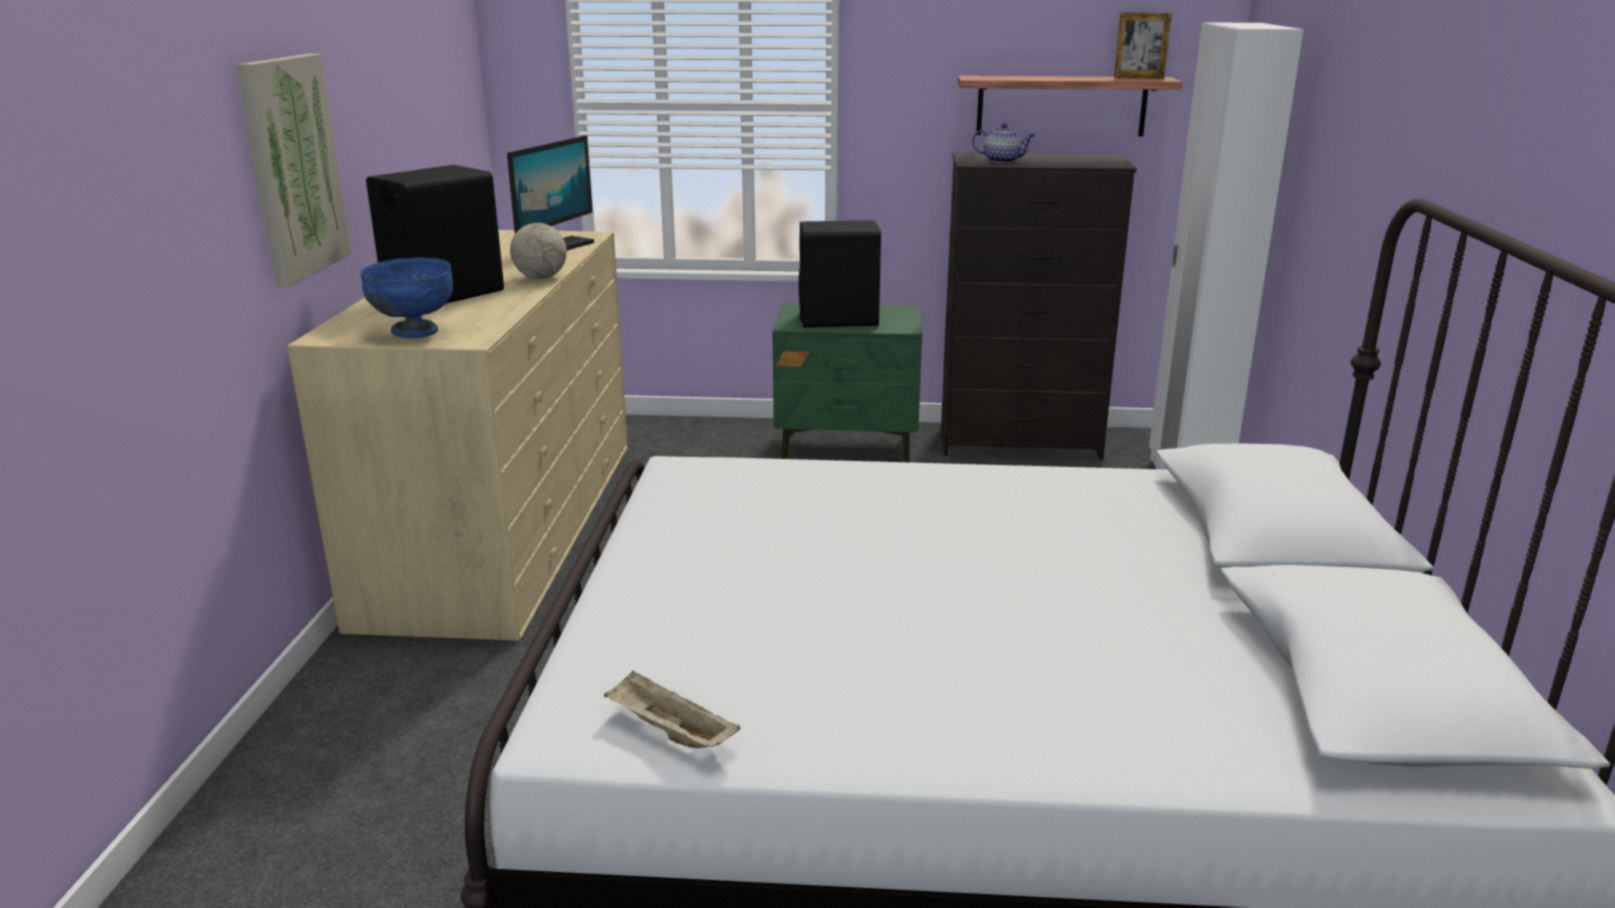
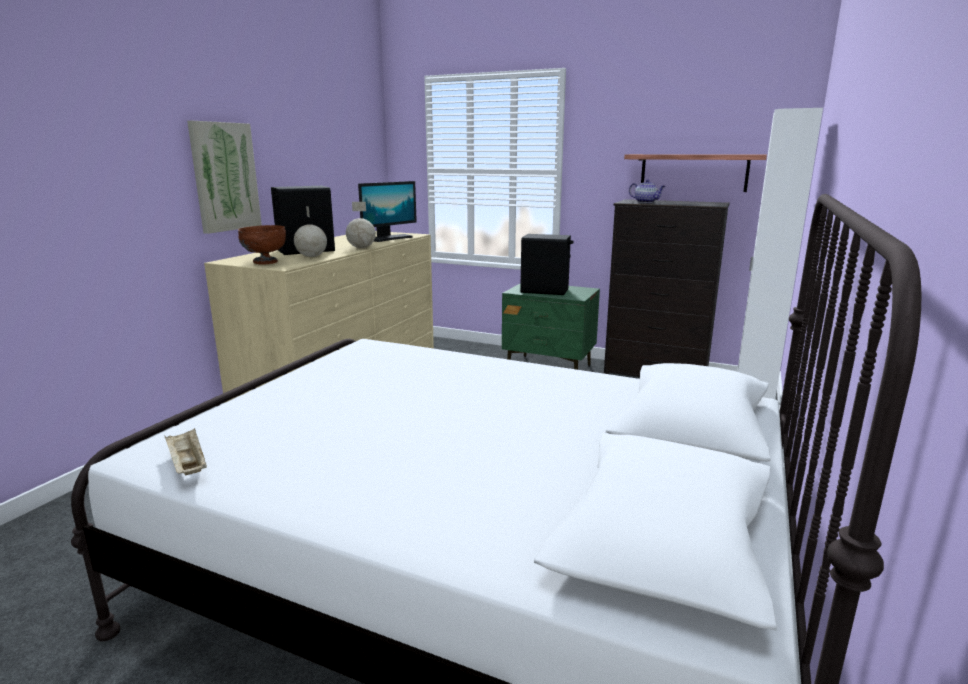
camera: 20 degrees right, 5 degrees down
blue bowl [360,257,453,338] -> brown bowl [238,225,286,265]
picture frame [1114,12,1172,79] -> none
none -> globe [294,206,327,257]

